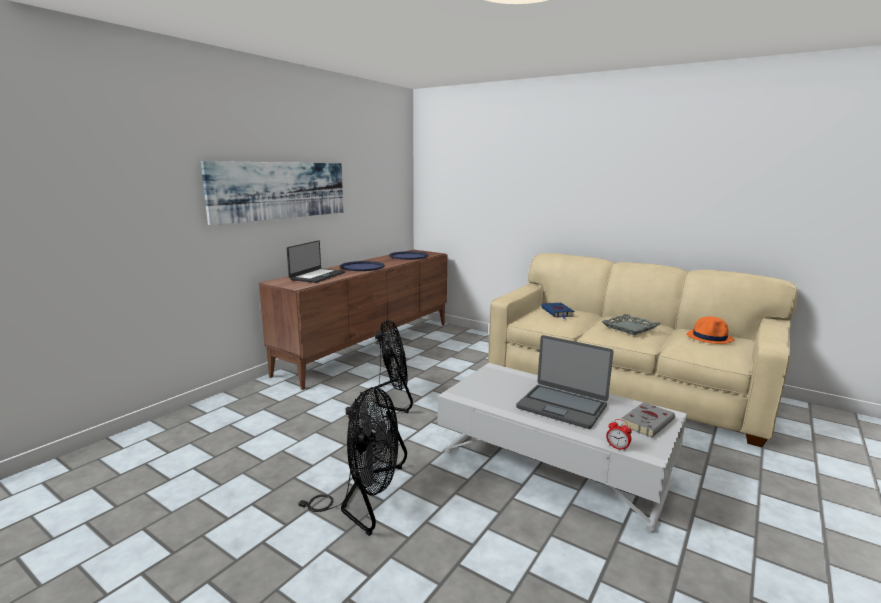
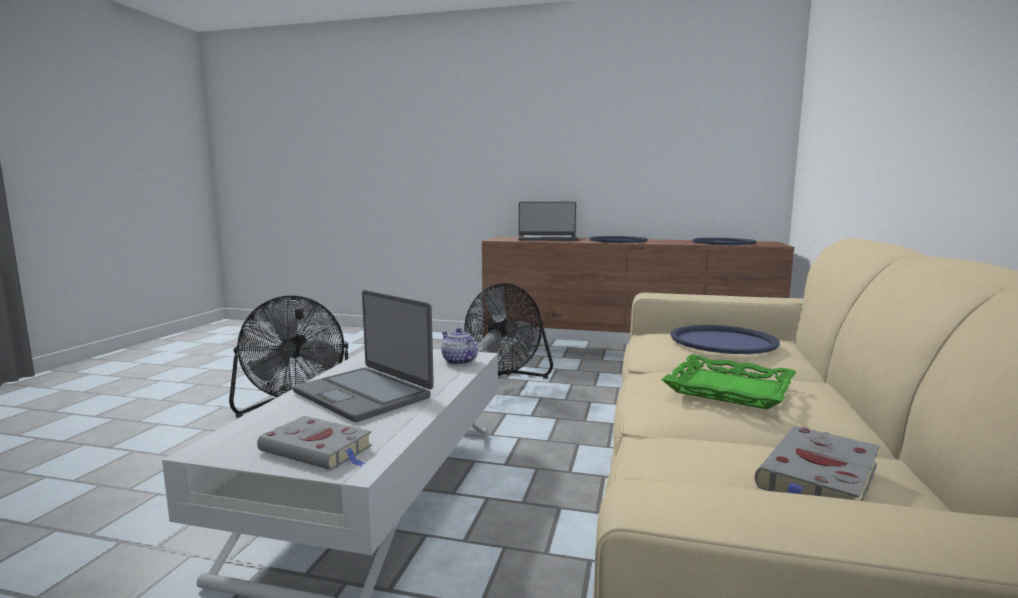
camera: 70 degrees right, 5 degrees down
picture [201,161,343,225] -> none
laptop [516,335,613,429] -> laptop turned 60 degrees counterclockwise [293,290,434,422]
blue book [541,303,575,319] -> blue tray [670,325,780,354]
grey tray [601,314,661,335] -> green tray [661,354,796,410]
alarm clock [606,419,632,451] -> none
orange hat [686,316,734,344] -> grey book [755,426,880,501]
none -> teapot [441,328,478,365]

